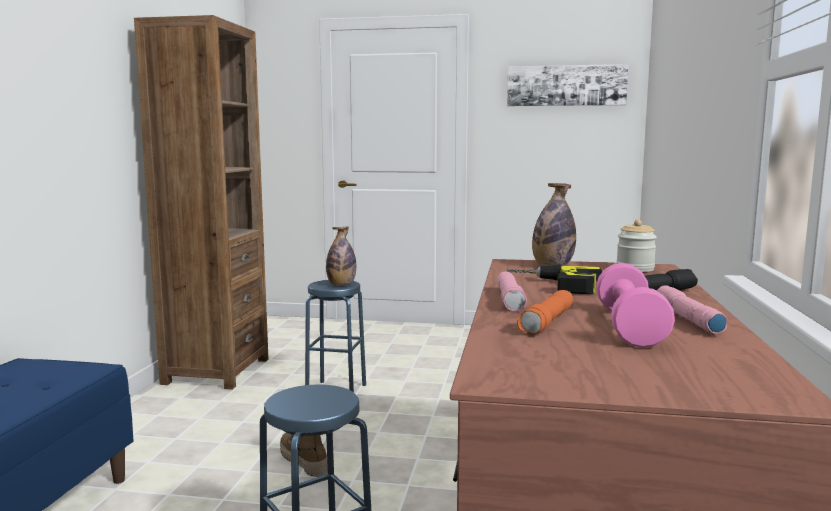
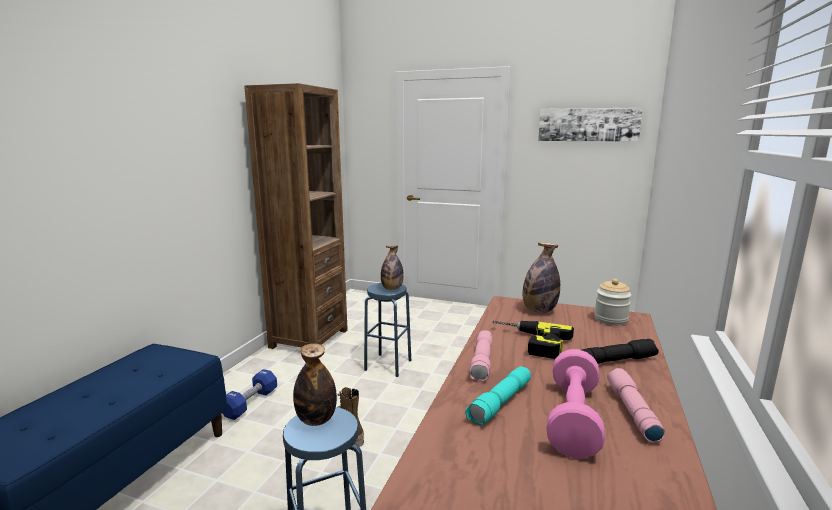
camera: 10 degrees right, 5 degrees up
orange flashlight [517,290,573,335] -> turquoise flashlight [465,366,531,425]
none -> blue dumbbell [222,369,277,420]
none -> bottle [293,343,337,426]

